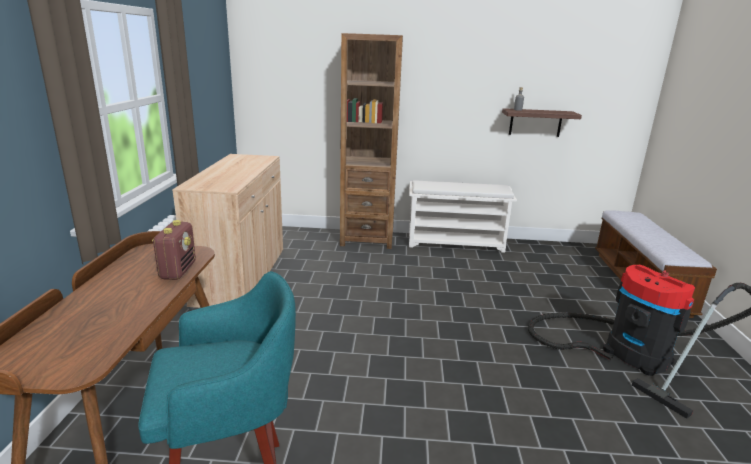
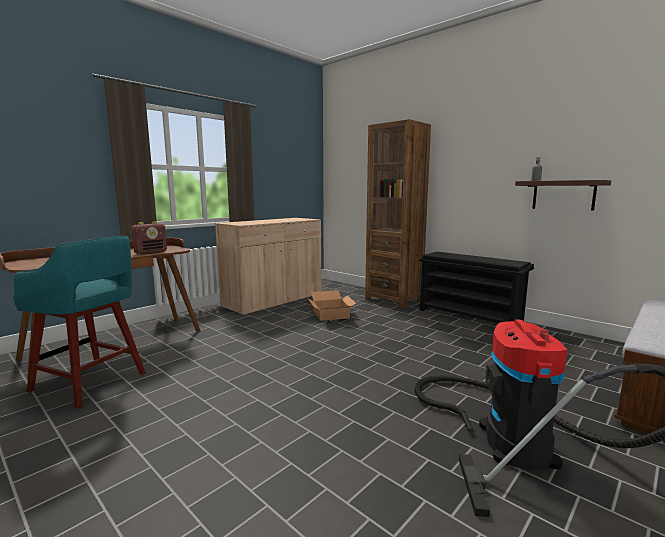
camera: 40 degrees right, 10 degrees down
white shoe rack [409,180,517,253] -> black shoe rack [419,251,534,323]
none -> cardboard box [308,290,356,321]

